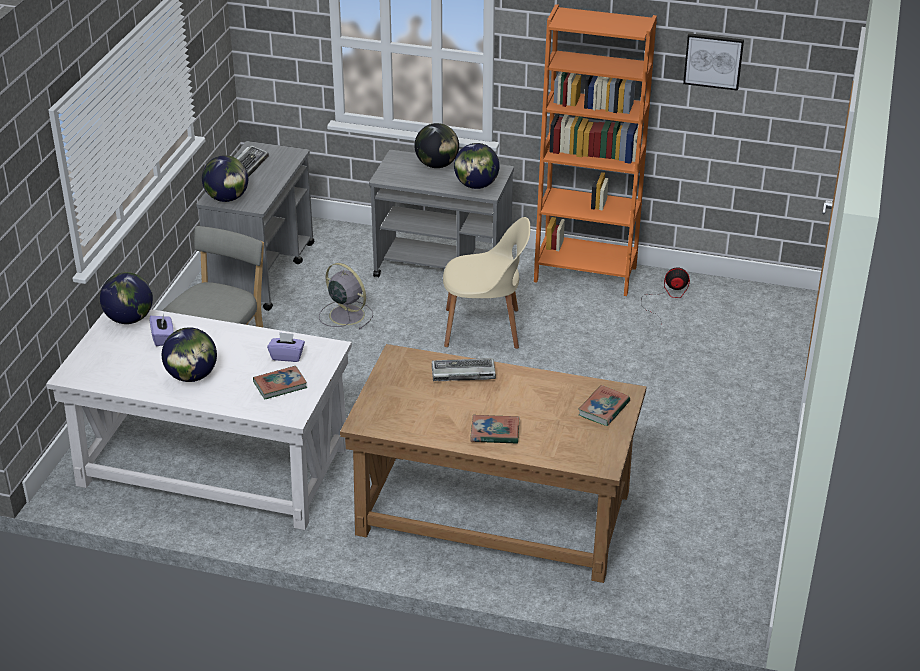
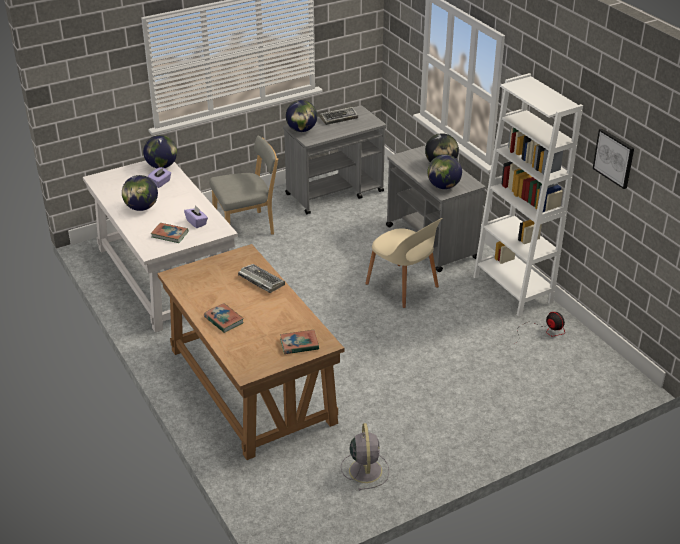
camera: 45 degrees right, 0 degrees up
grey fan [319,263,373,330] -> grey fan moved to [341,423,389,490]
orange bookcase [534,4,657,296] -> white bookcase [473,73,583,316]

